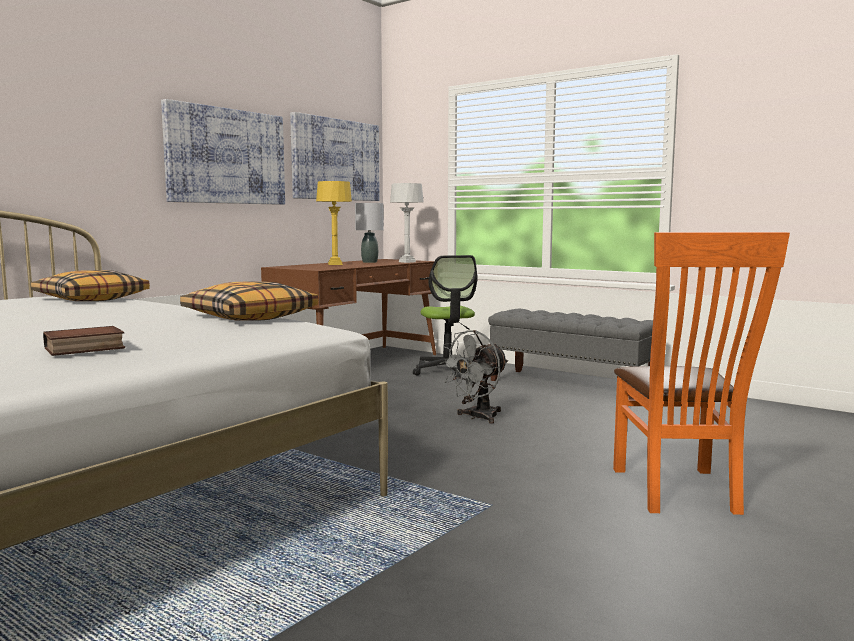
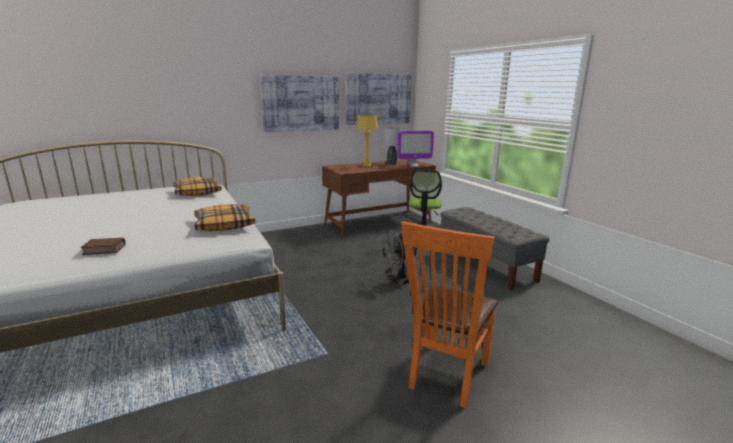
camera: 25 degrees right, 10 degrees up
grey table lamp [390,183,424,263] -> monitor [397,131,434,167]

